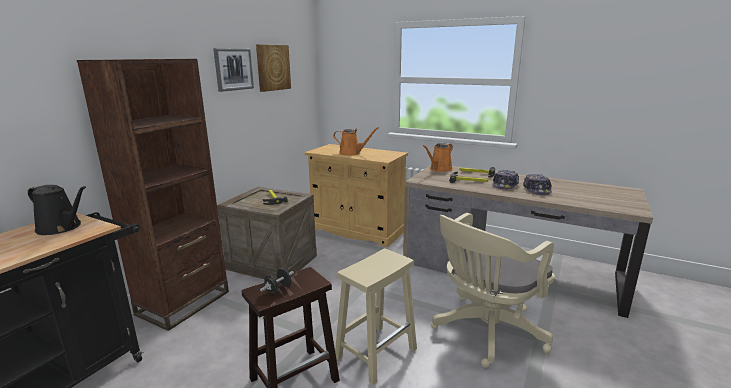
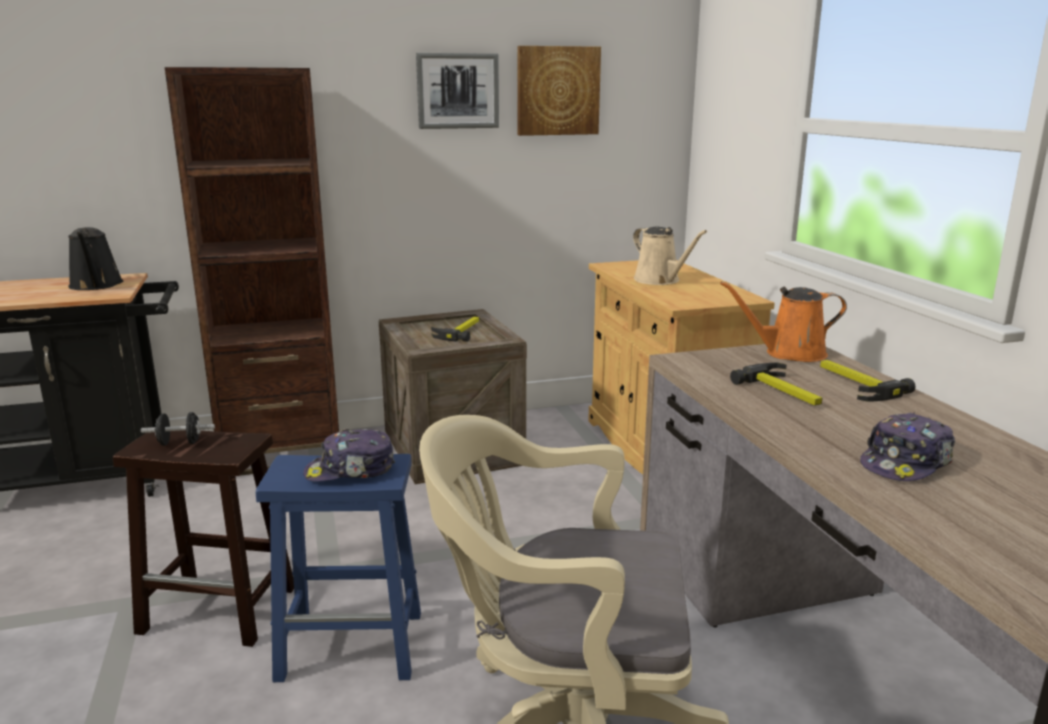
camera: 45 degrees right, 0 degrees up
orange watering can [333,127,379,156] -> beige watering can [633,226,707,285]
beige stool [335,248,417,385] -> blue stool [256,454,421,682]
cap [492,170,519,189] -> cap moved to [303,429,395,482]

